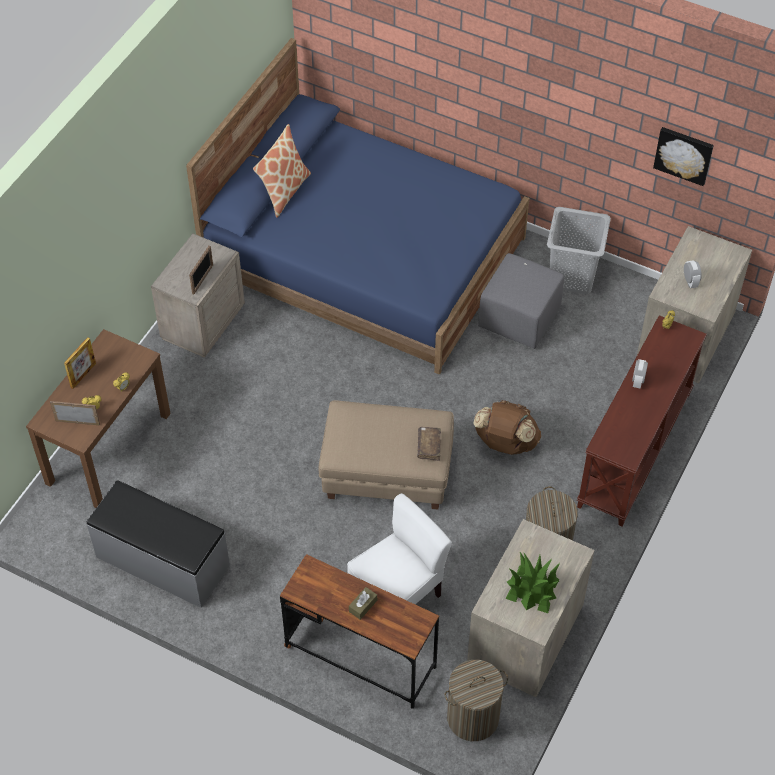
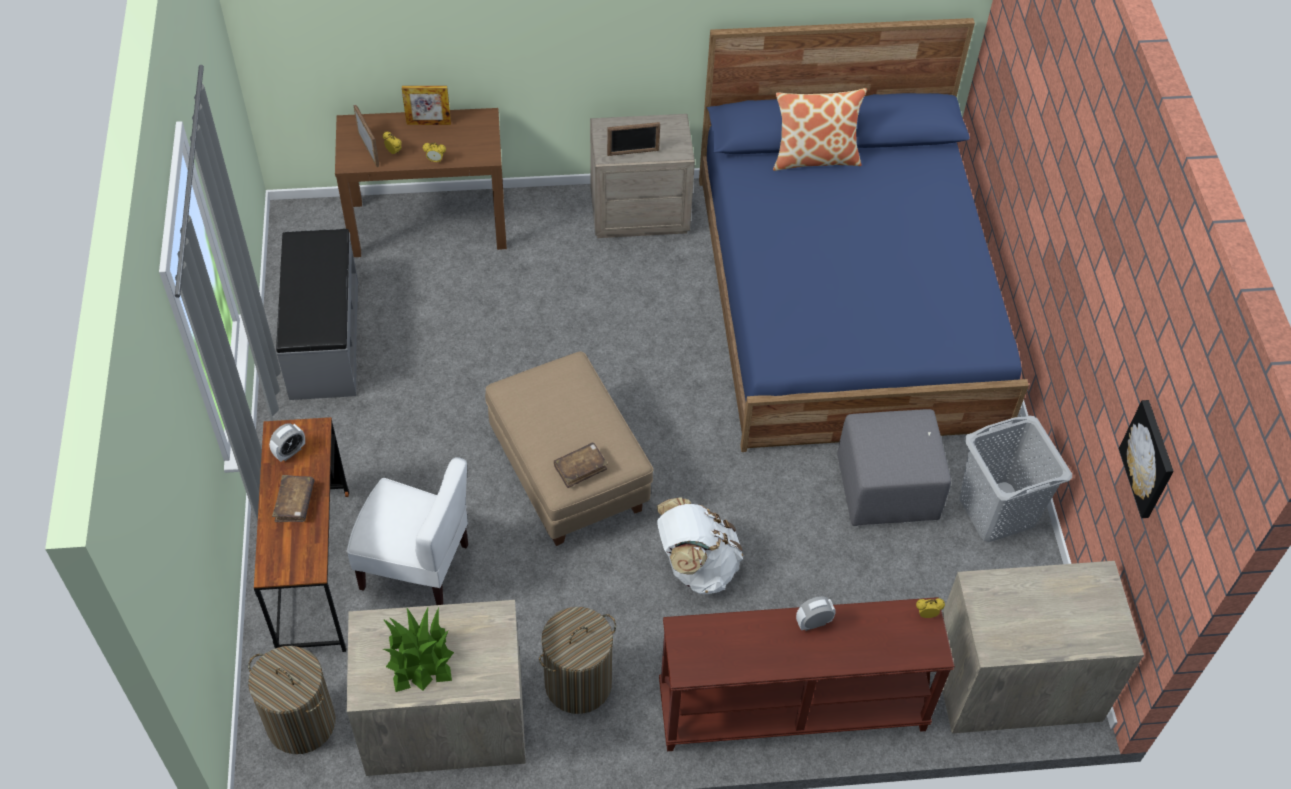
camera: 55 degrees right, 0 degrees up
brown tissue box [349,587,377,620] -> brown book [272,475,314,522]
brown backpack [473,400,541,455] -> white backpack [657,497,743,594]
alarm clock [684,260,702,288] -> alarm clock moved to [269,423,305,462]

